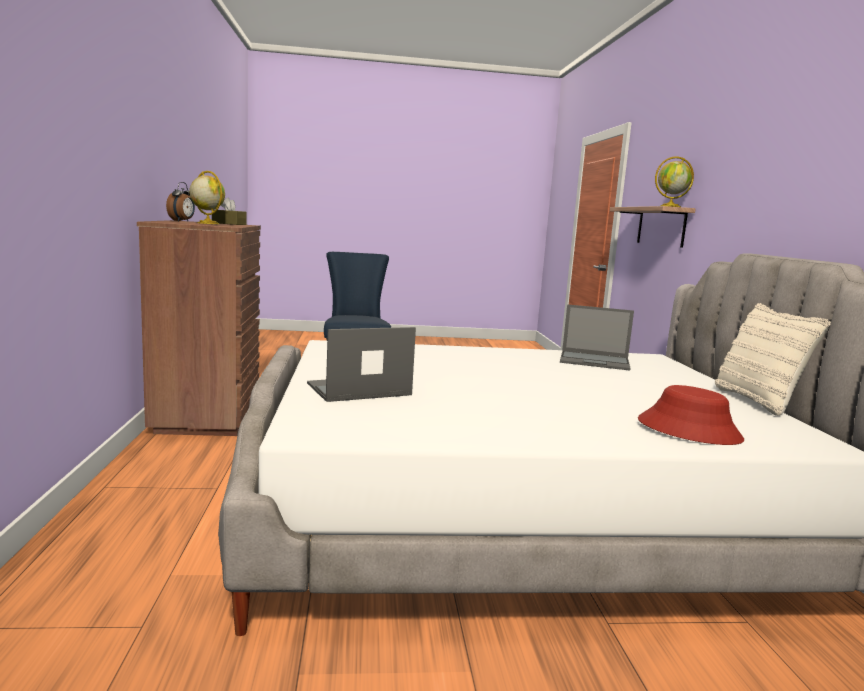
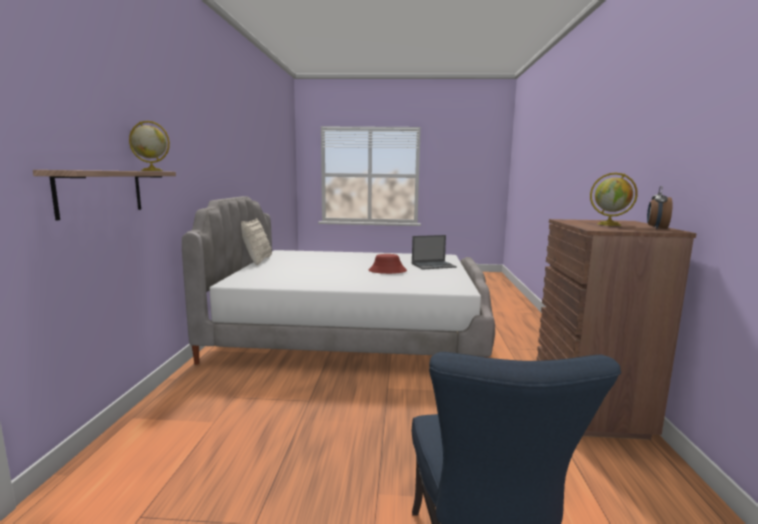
camera: 170 degrees left, 0 degrees up
brown tissue box [212,198,247,225] -> none
laptop [560,304,634,371] -> none
red hat [638,385,744,445] -> red hat moved to [369,254,407,274]

